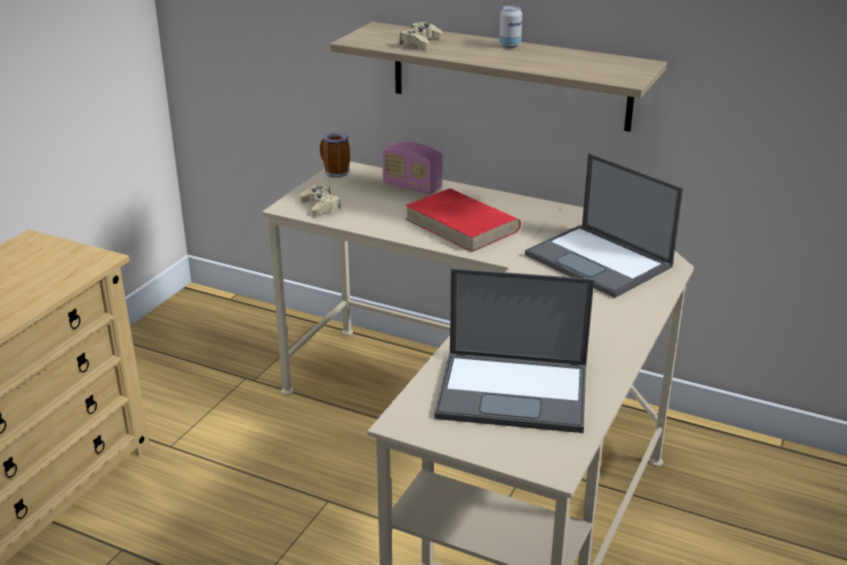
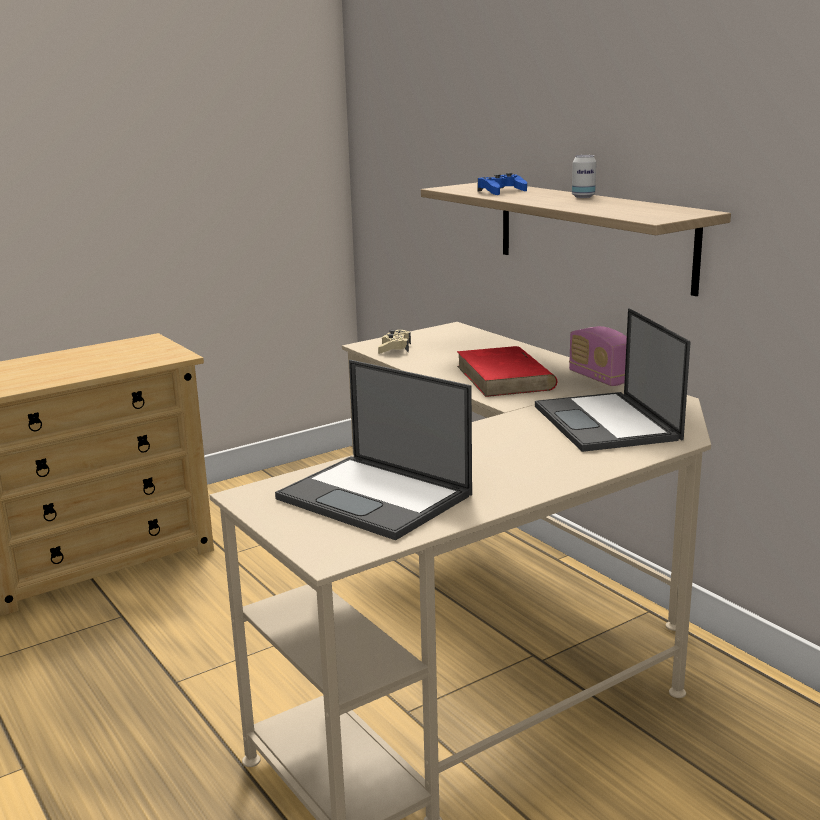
camera: 30 degrees right, 10 degrees down
mug [320,133,350,177] -> none
radio [382,142,443,194] -> radio moved to [569,326,627,386]
beige game controller [400,22,443,50] -> blue game controller [477,173,527,195]

